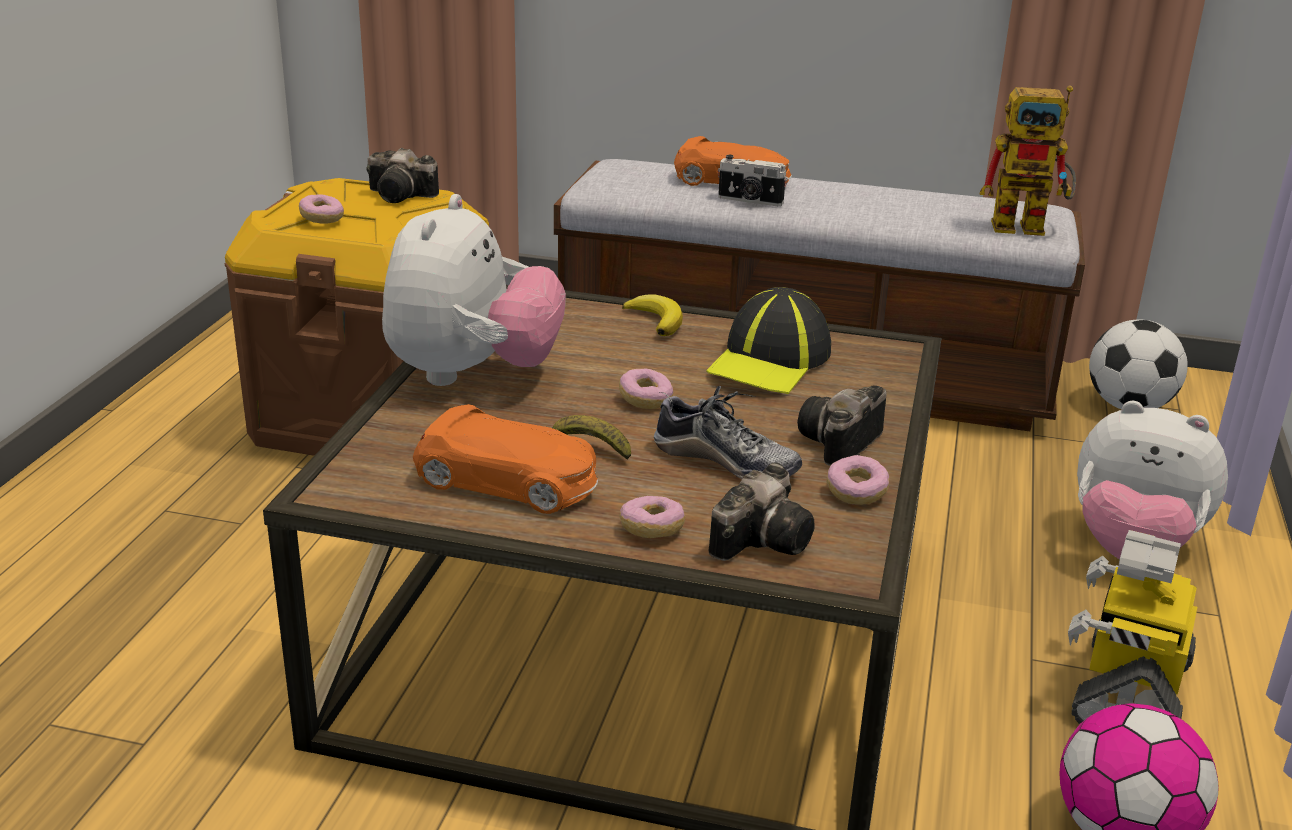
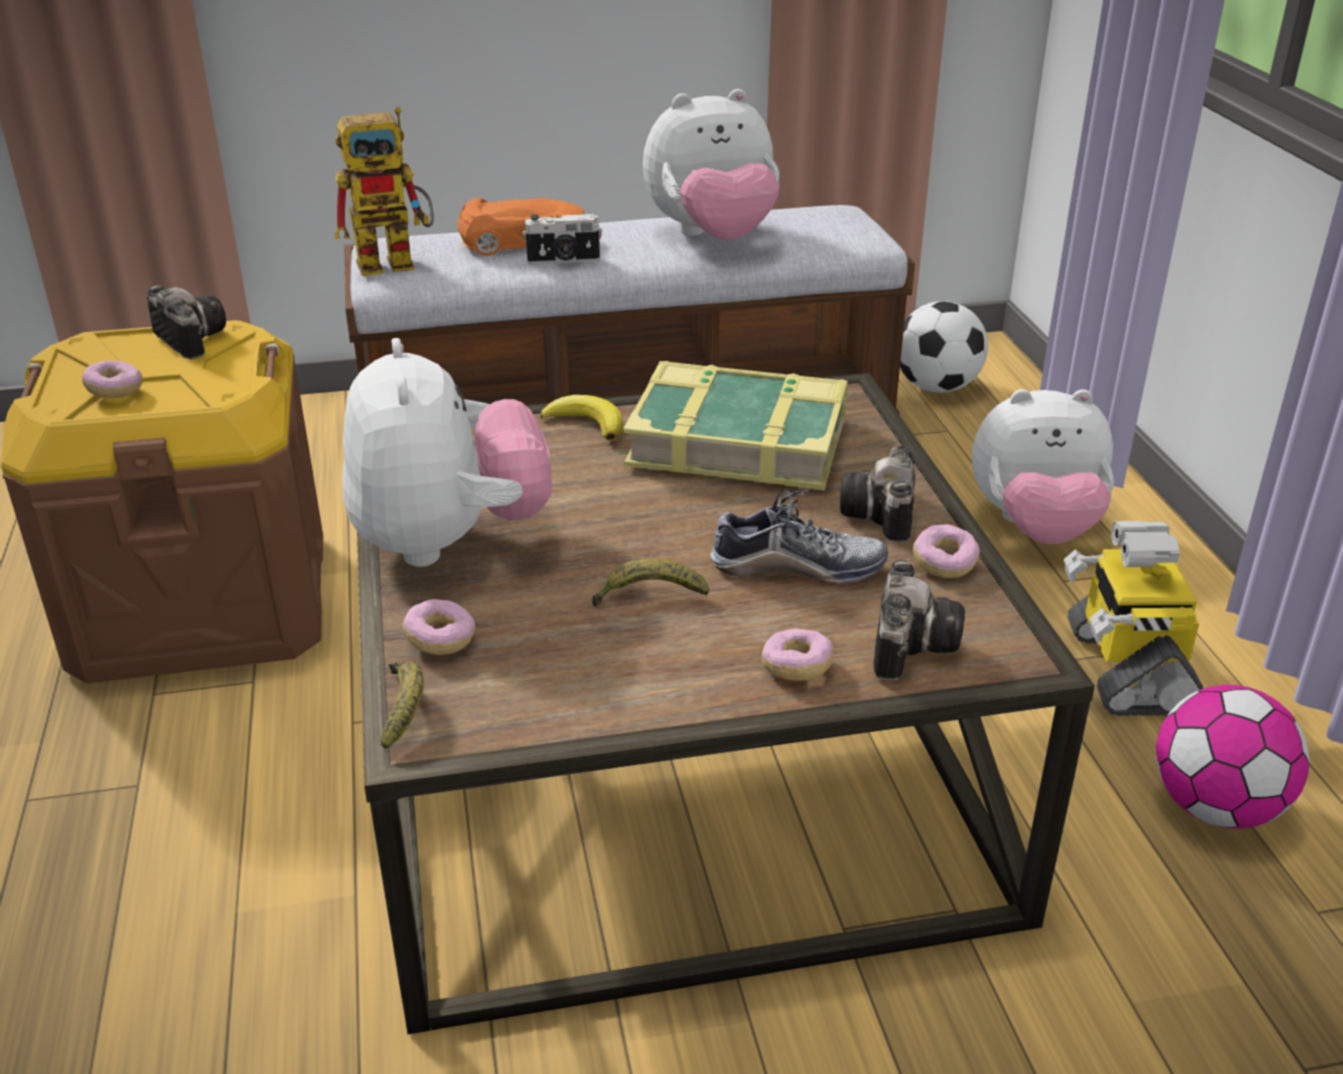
camera: 25 degrees left, 5 degrees up
camera [367,148,439,203] -> camera turned 120 degrees counterclockwise [147,285,226,359]
orange toy car [413,404,598,514] -> none
donut [619,369,674,409] -> donut moved to [403,599,475,655]
cap [706,287,831,394] -> book [623,361,848,490]
toy robot [980,85,1076,236] -> toy robot moved to [335,107,434,276]
none -> banana [381,661,424,749]
none -> plush toy [643,89,780,240]

